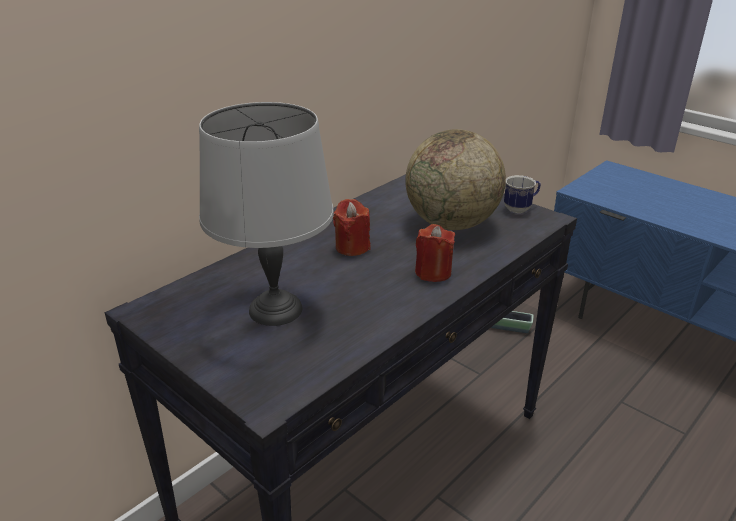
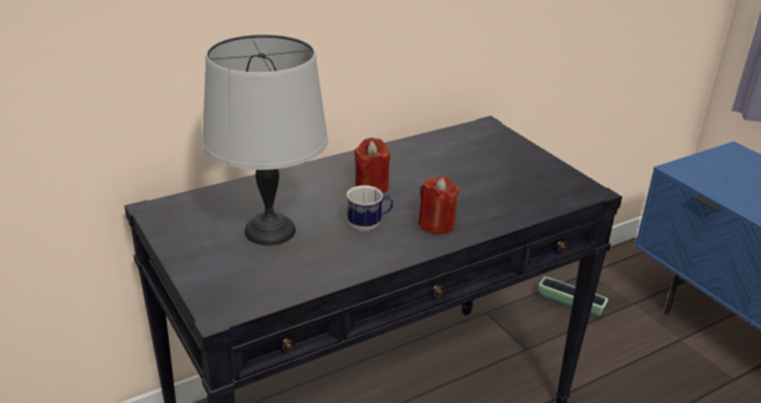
camera: 15 degrees right, 0 degrees up
globe [405,129,506,230] -> none
mug [504,175,541,213] -> mug moved to [347,185,394,232]

